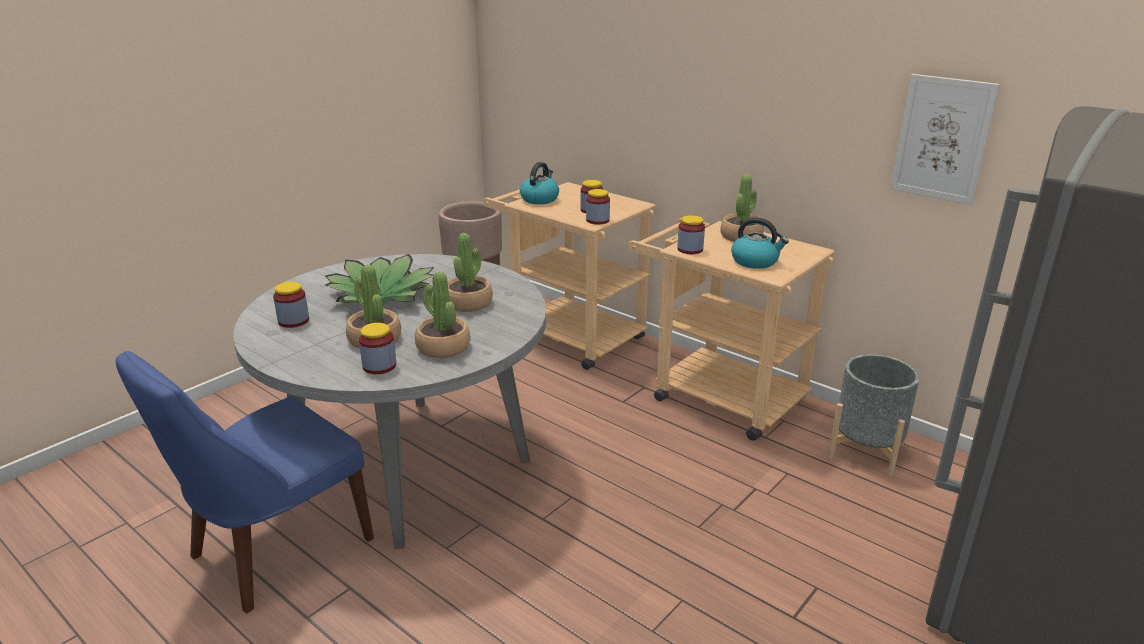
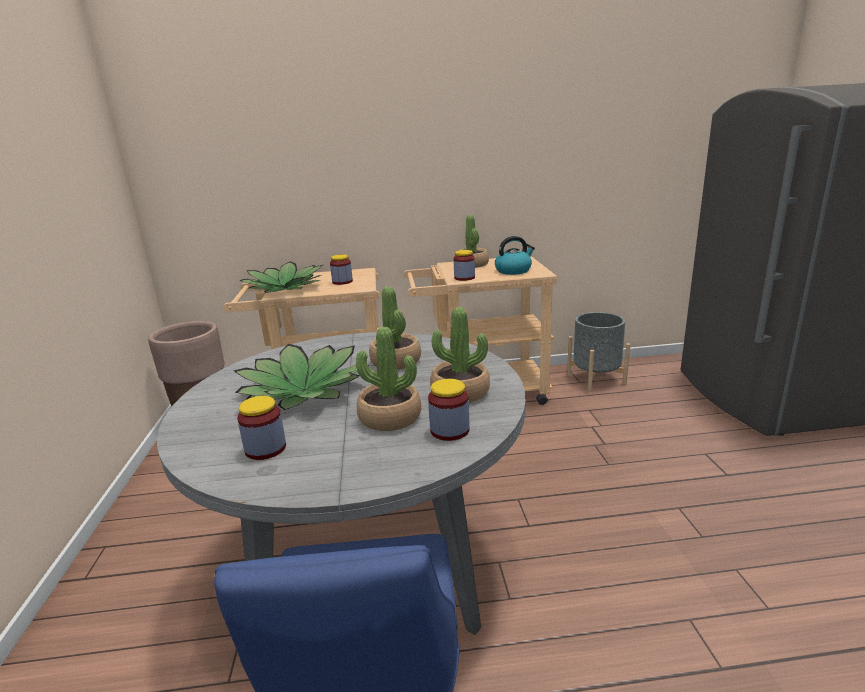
camera: 45 degrees left, 5 degrees down
kettle [520,162,559,204] -> potted plant [239,261,323,293]
jar [586,189,610,225] -> none
picture [890,74,1000,205] -> none

